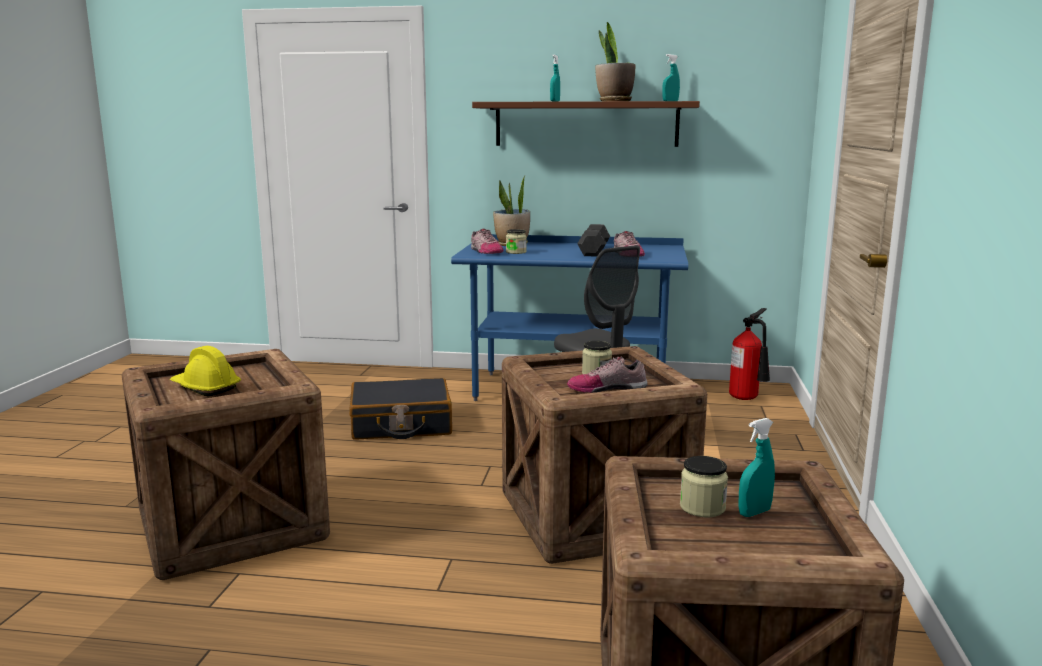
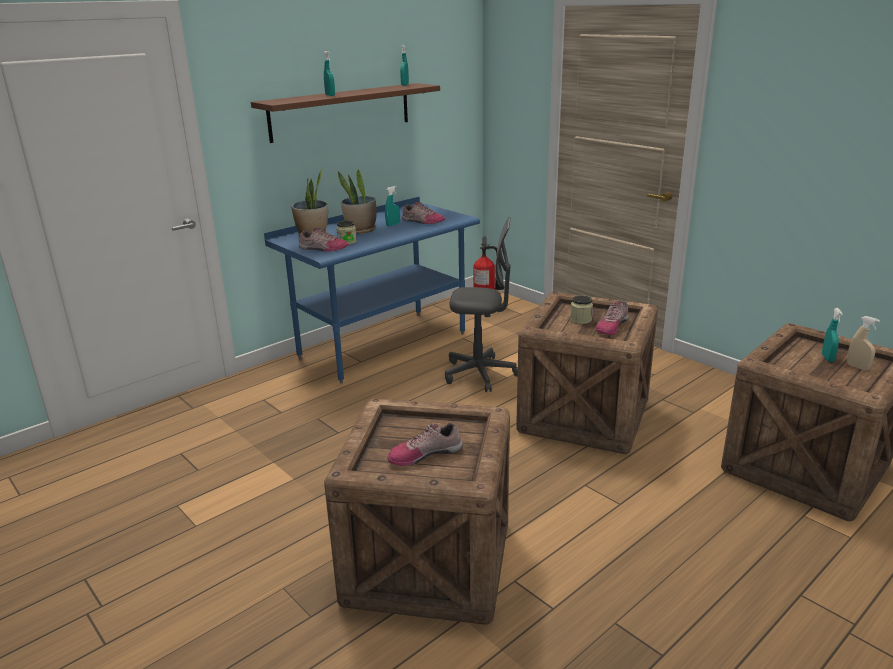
camera: 50 degrees left, 10 degrees up
yellow hard hat [170,346,241,396] -> shoe [388,423,463,466]
black suitcase [349,378,452,440] -> none
grey dumbbell [577,224,610,257] -> turquoise spray bottle [385,186,400,226]
potted plant [595,22,636,101] -> potted plant moved to [338,169,376,234]
jar [680,456,728,518] -> none
none -> beige spray bottle [847,316,880,370]

